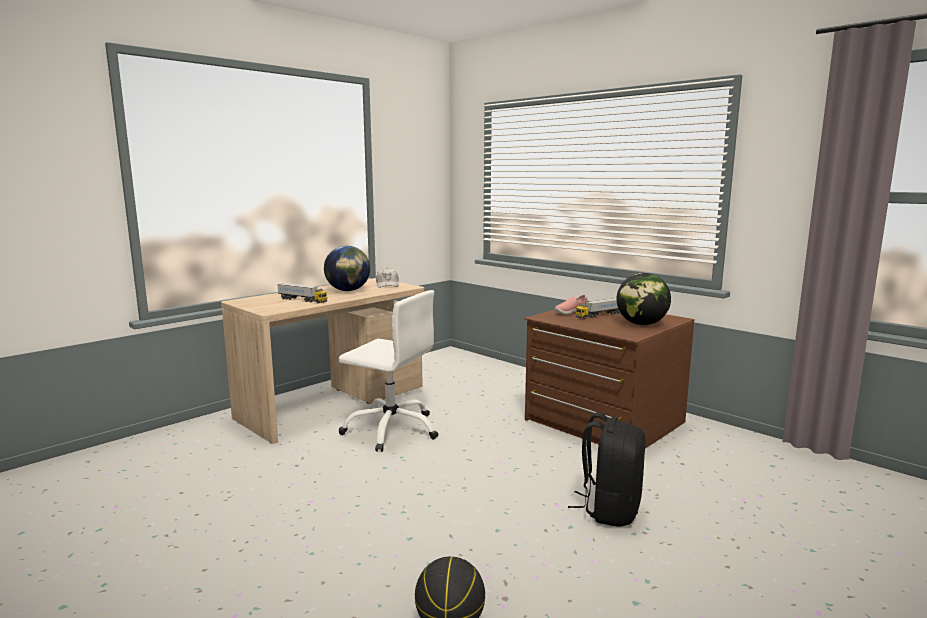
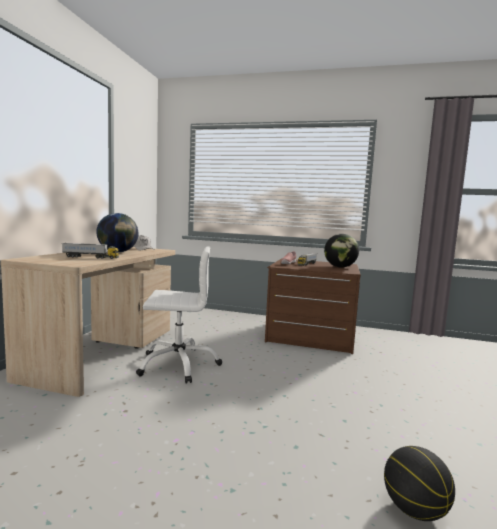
camera: 30 degrees left, 5 degrees down
black backpack [568,412,646,527] -> none

